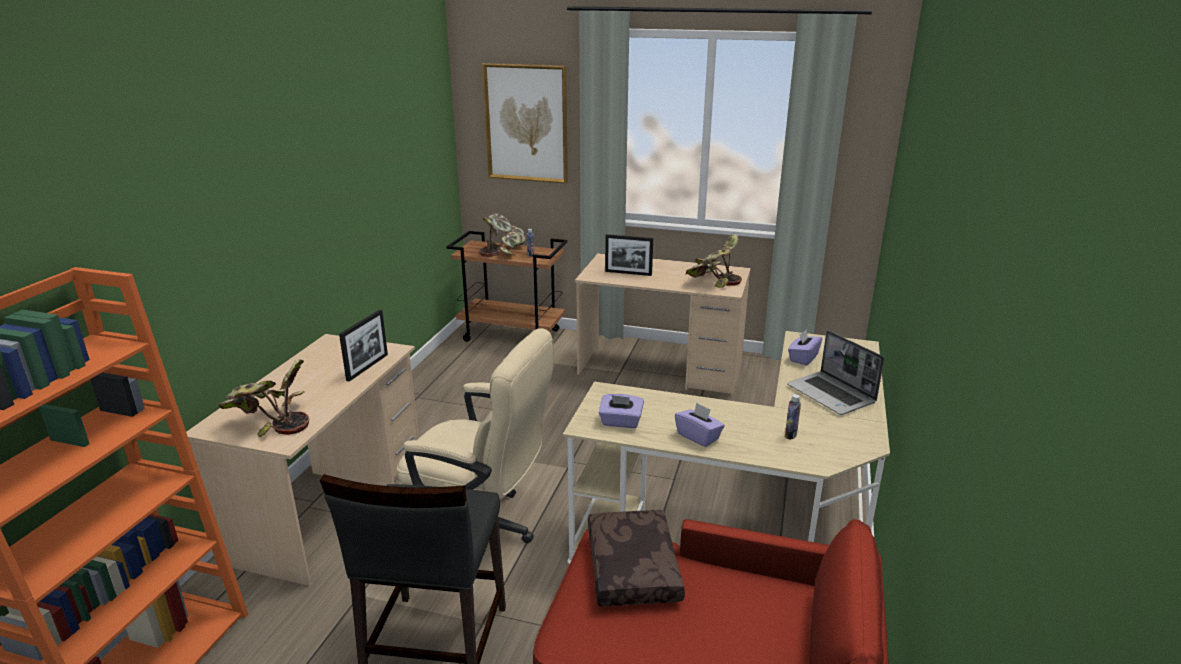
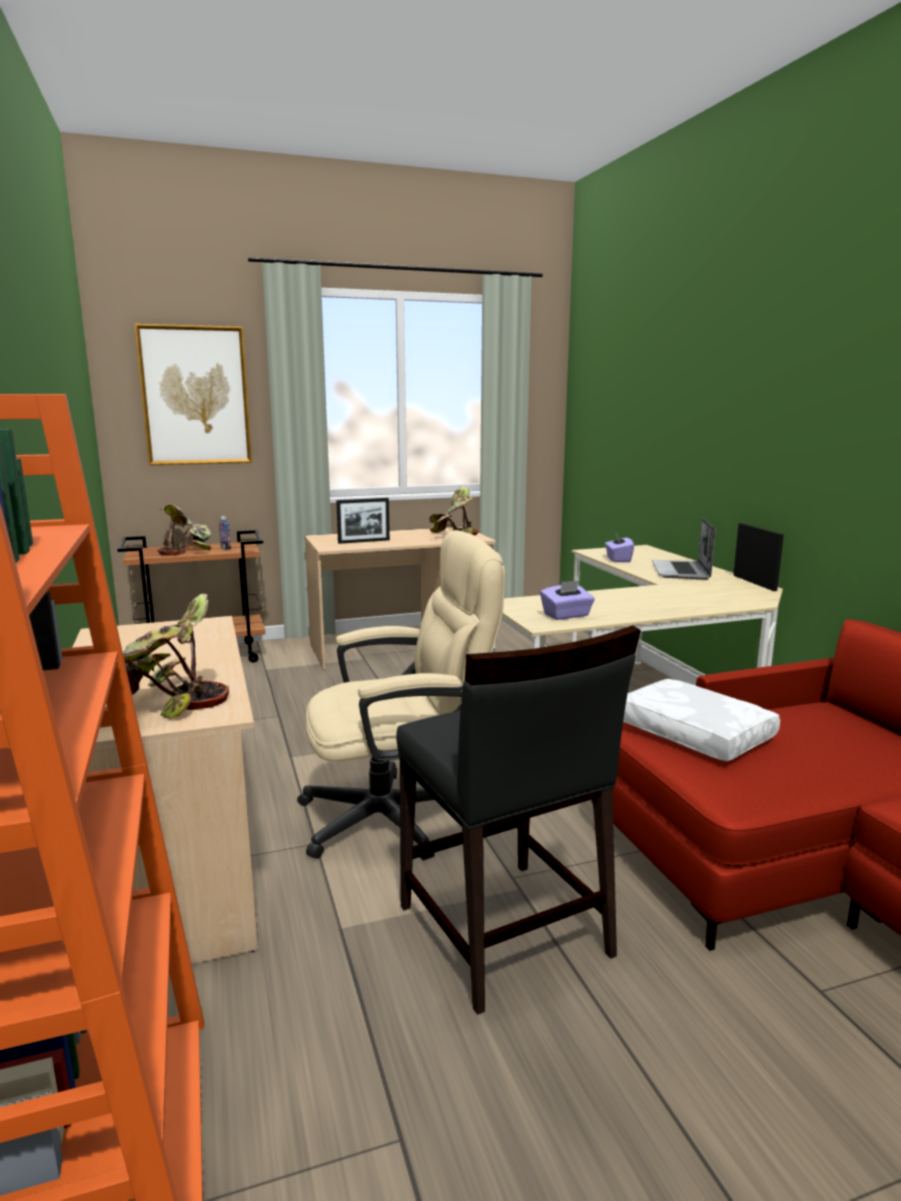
camera: 35 degrees left, 10 degrees down
picture frame [339,310,388,382] -> picture frame moved to [733,523,784,591]
brown pillow [588,510,685,607] -> white pillow [623,679,780,761]
purple tissue box [675,402,725,447] -> none
bottle [785,394,801,440] -> none
laptop [787,330,884,415] -> laptop turned 75 degrees clockwise [652,518,715,580]

